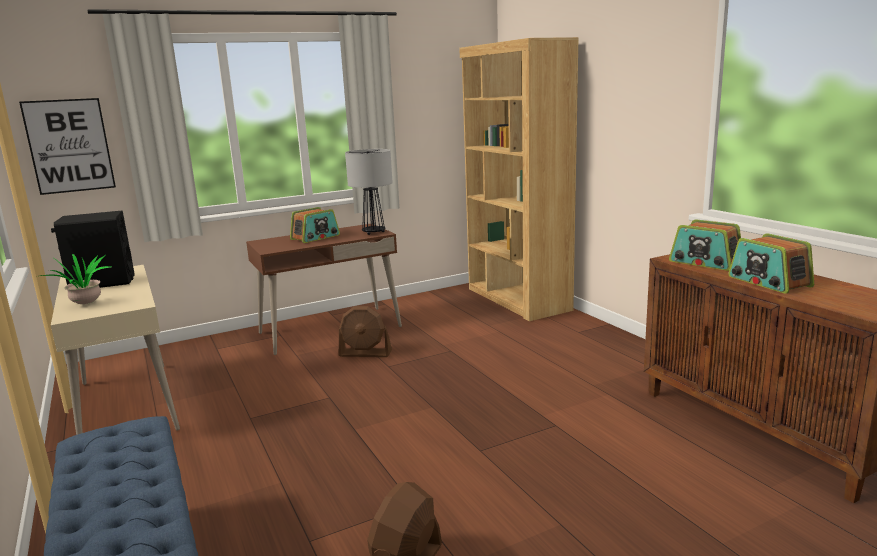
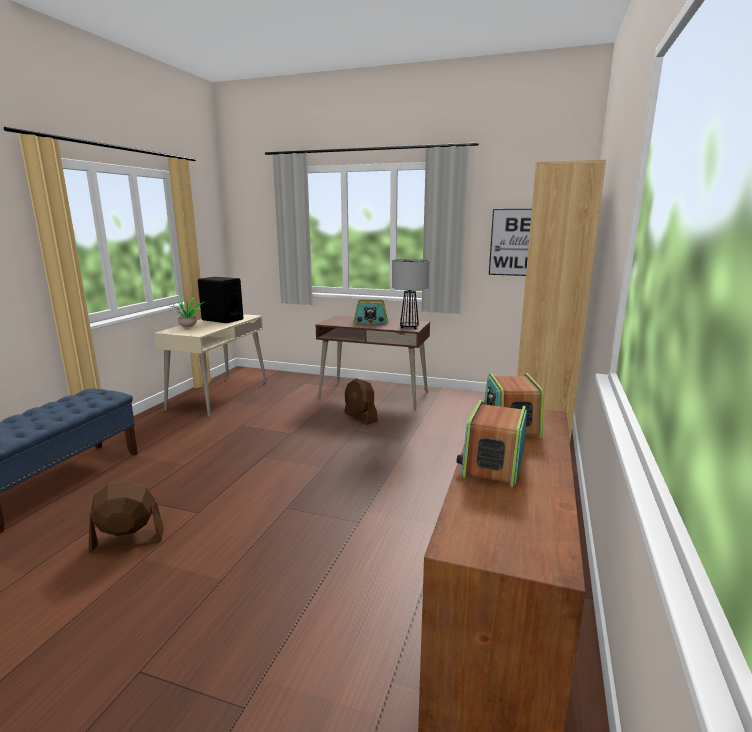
camera: 45 degrees right, 0 degrees up
picture [19,98,116,195] -> picture moved to [489,209,532,276]

